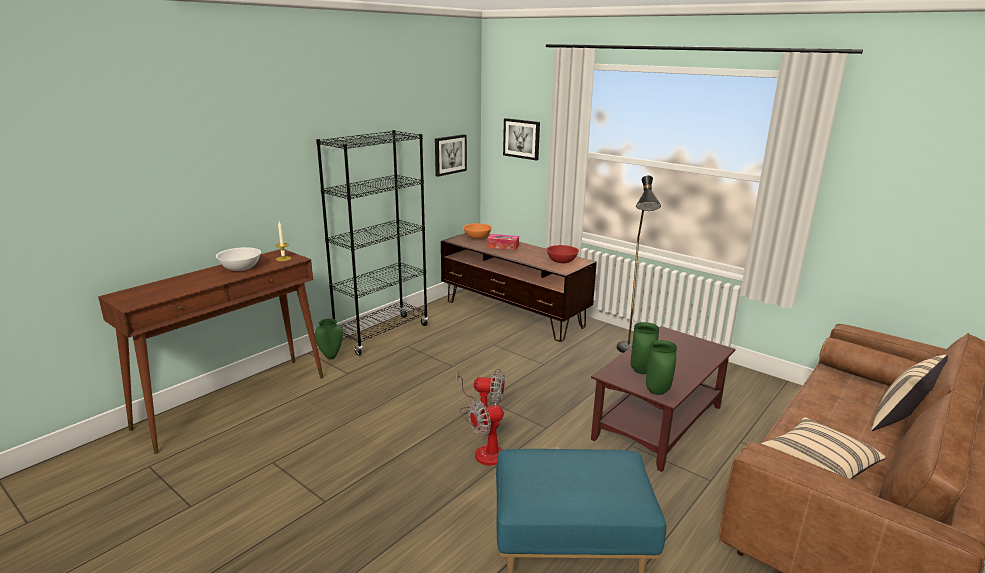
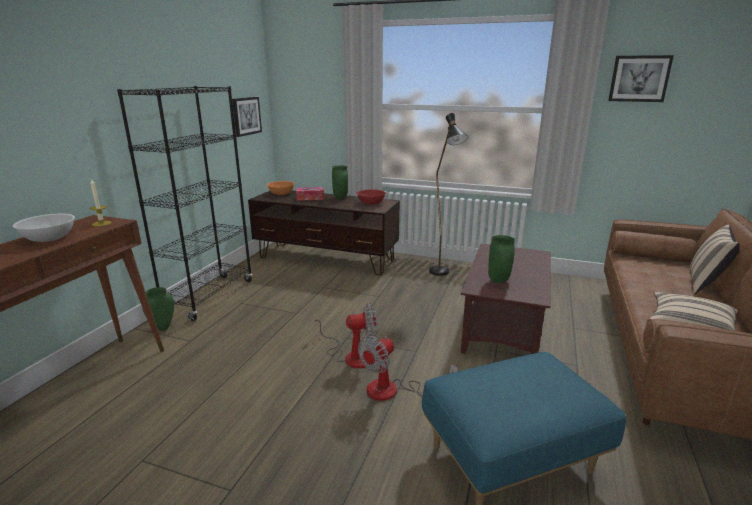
camera: 20 degrees left, 0 degrees up
picture [503,118,540,160] -> picture moved to [608,55,674,102]
green vase [646,340,677,395] -> green vase moved to [332,166,348,199]

